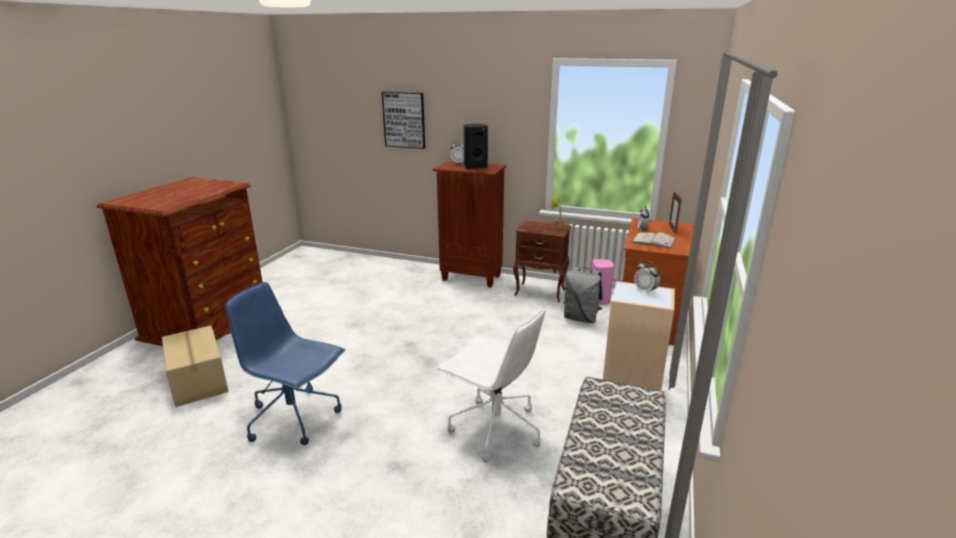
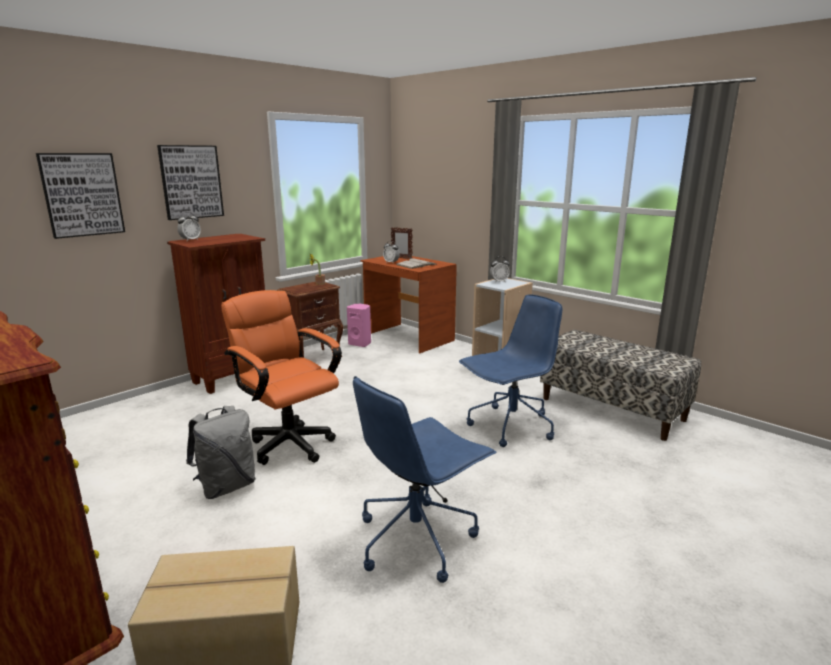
camera: 65 degrees left, 5 degrees down
white office chair [435,306,546,462] -> blue office chair [459,295,562,447]
black speaker [464,124,488,169] -> none
grey backpack [563,267,603,323] -> grey backpack moved to [186,406,256,499]
none -> picture [157,145,224,220]
none -> orange office chair [221,290,342,465]

